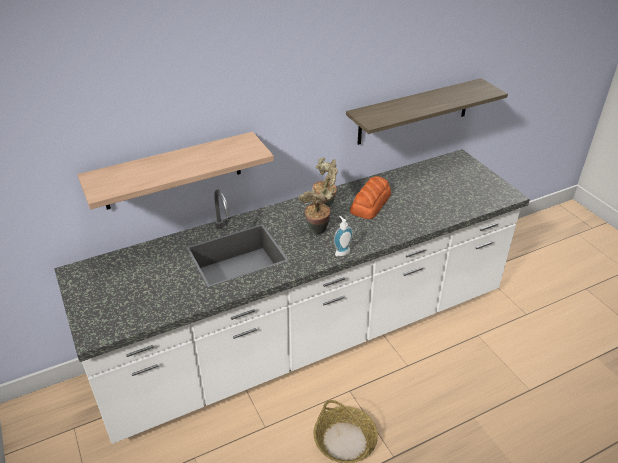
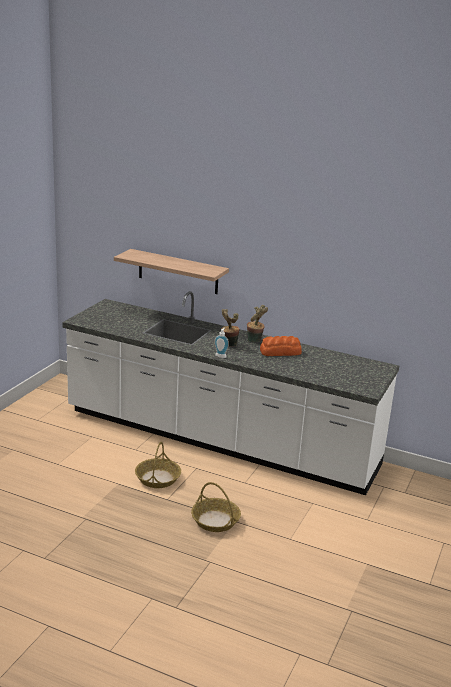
camera: 50 degrees right, 15 degrees down
shelf [346,78,508,145] -> none
none -> basket [191,482,241,532]

